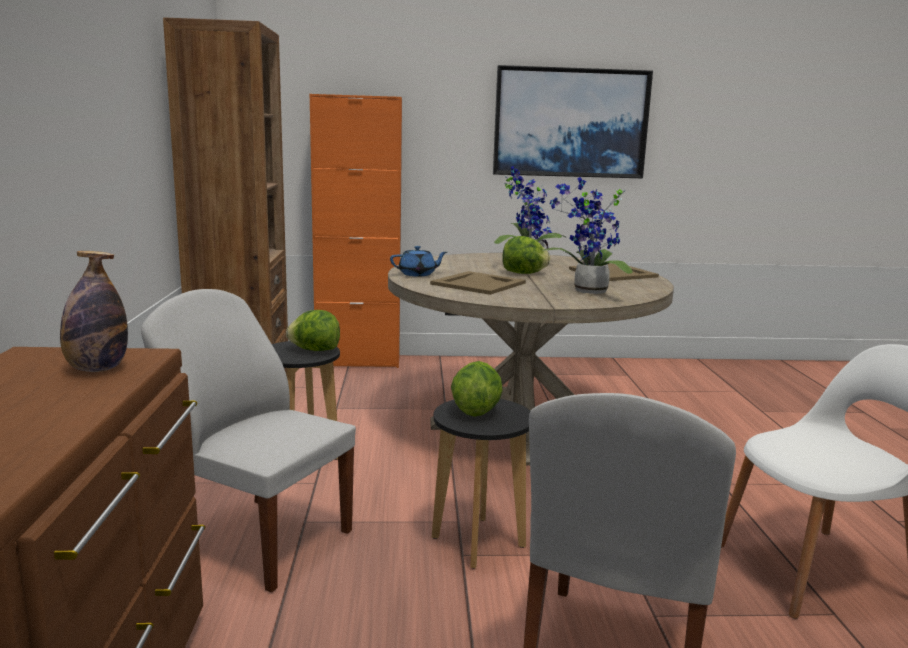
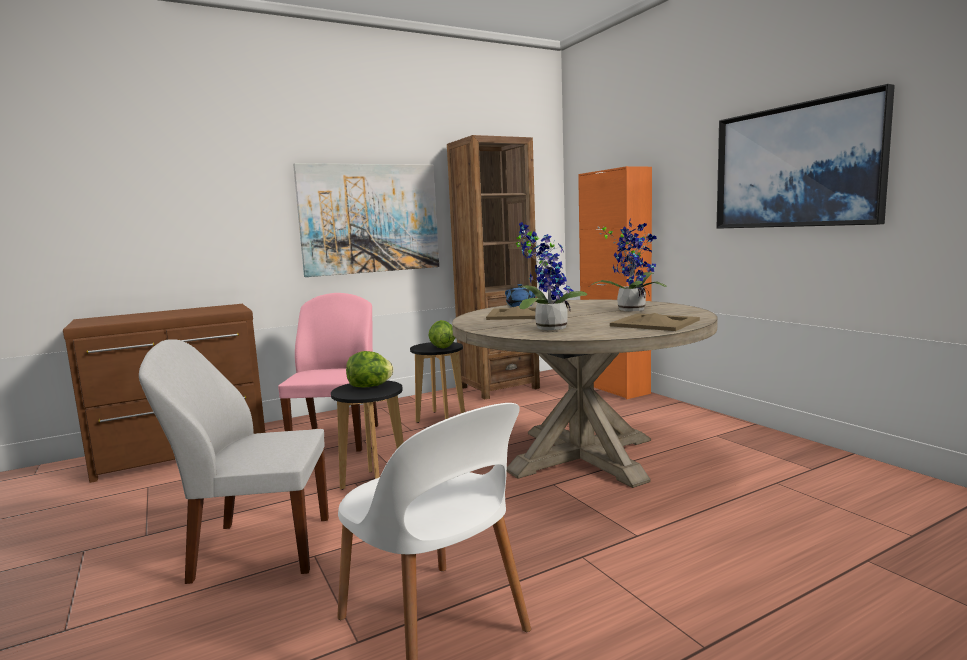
camera: 65 degrees right, 5 degrees down
bottle [60,251,128,372] -> none
white chair [141,289,356,593] -> pink chair [278,293,378,452]
lettuce [502,236,550,274] -> none
none -> picture [293,163,439,277]

